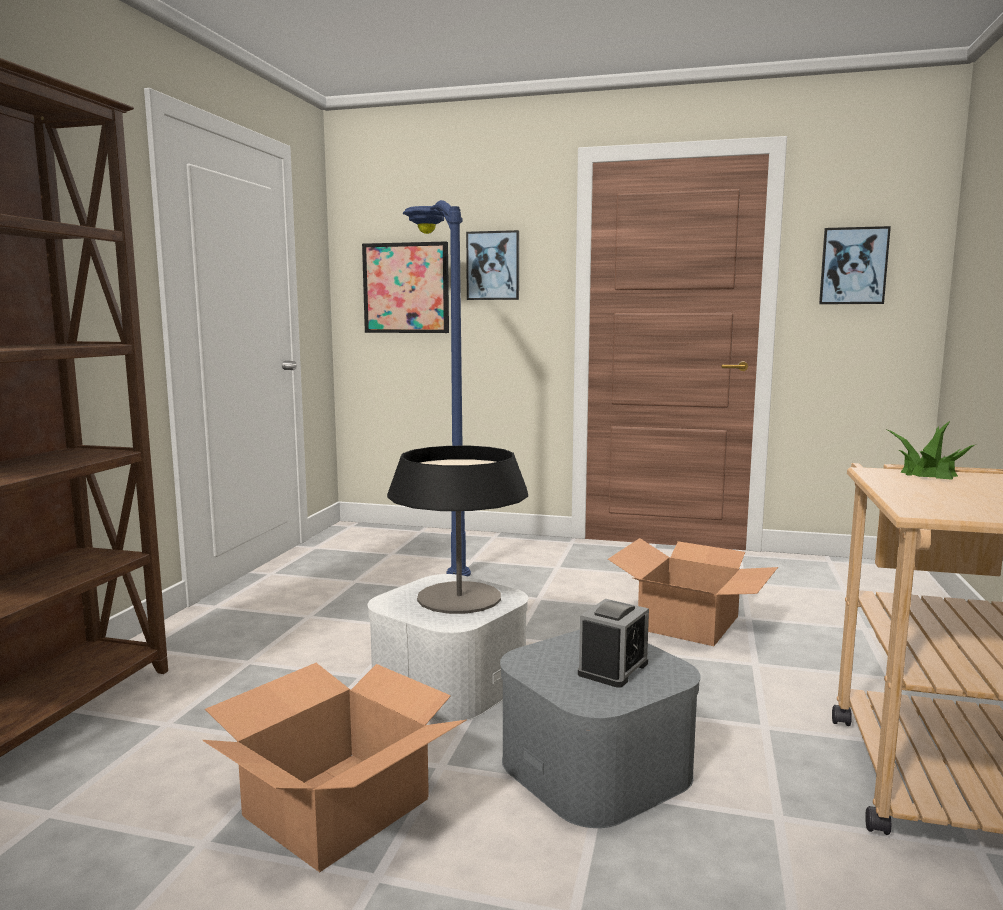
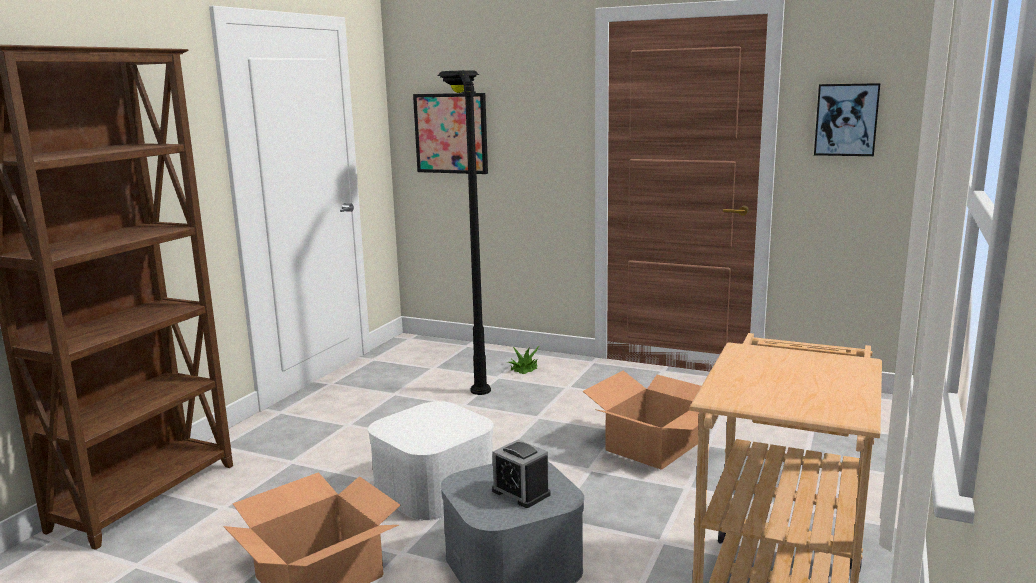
camera: 10 degrees right, 5 degrees up
table lamp [387,446,528,614] -> none
blue floor lamp [403,200,471,576] -> black floor lamp [437,70,491,395]
picture [466,230,519,300] -> none
alarm clock [578,599,649,688] -> alarm clock turned 90 degrees clockwise [492,440,551,508]
potted plant [888,420,975,480] -> potted plant moved to [508,346,539,374]

